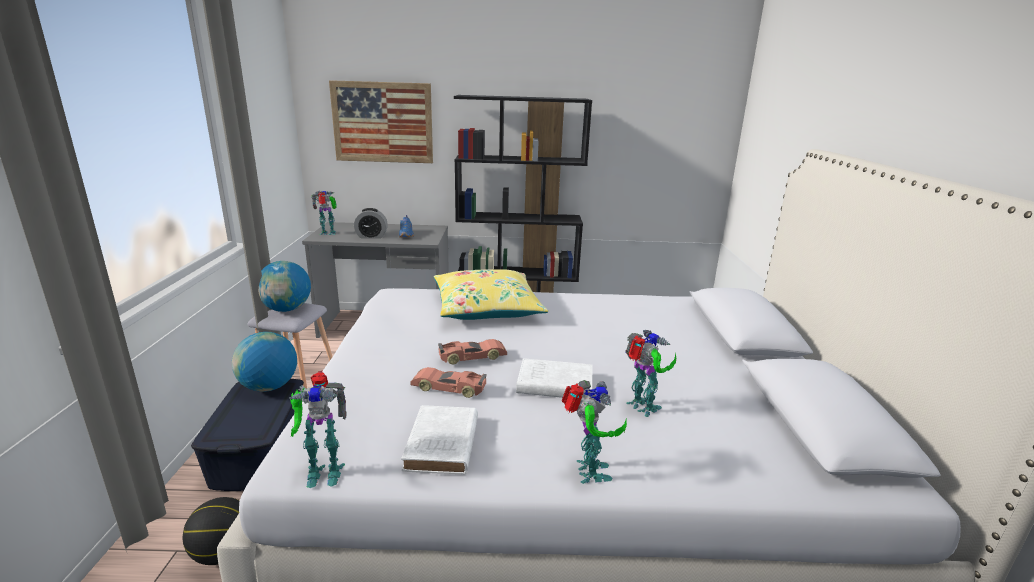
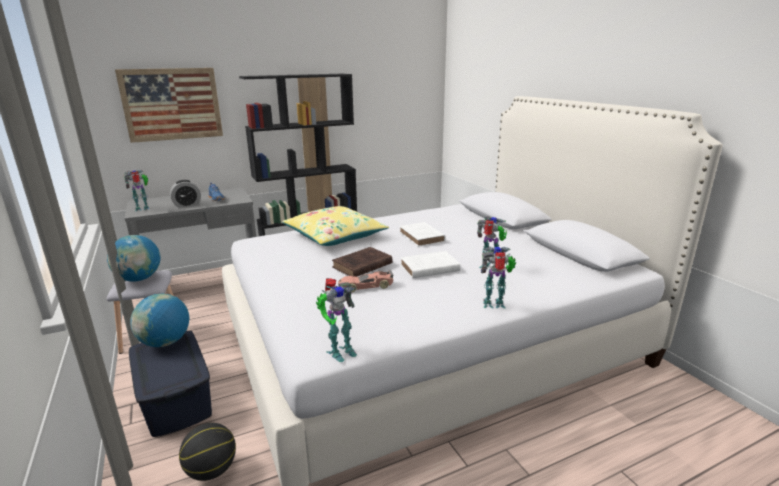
camera: 25 degrees left, 0 degrees up
white book [401,405,478,475] -> white book moved to [399,222,446,247]
toy car [438,339,507,364] -> brown book [332,247,393,277]
toy robot [561,380,627,484] -> toy robot turned 60 degrees counterclockwise [481,246,516,308]

